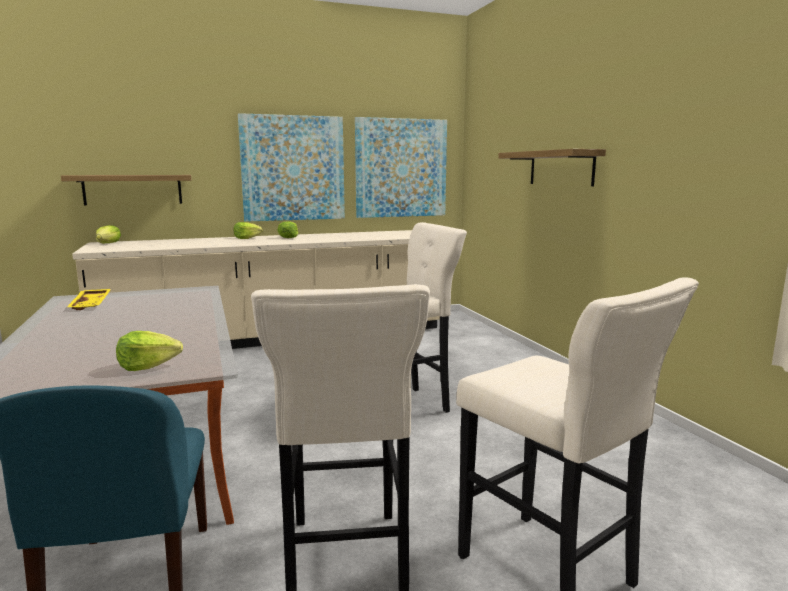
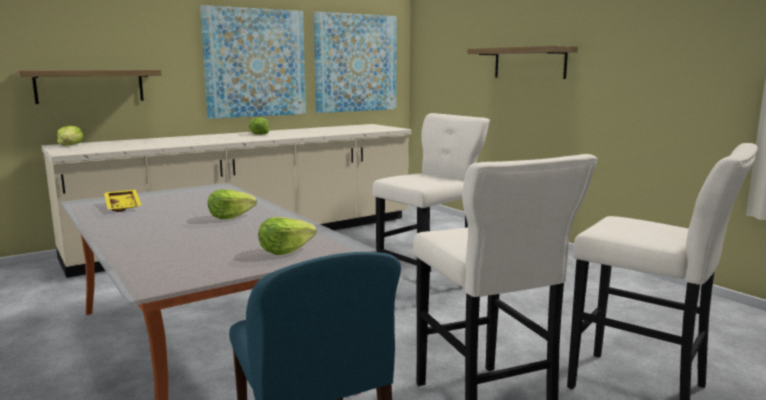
camera: 15 degrees left, 0 degrees up
lettuce [234,222,263,239] -> lettuce moved to [208,189,257,219]

